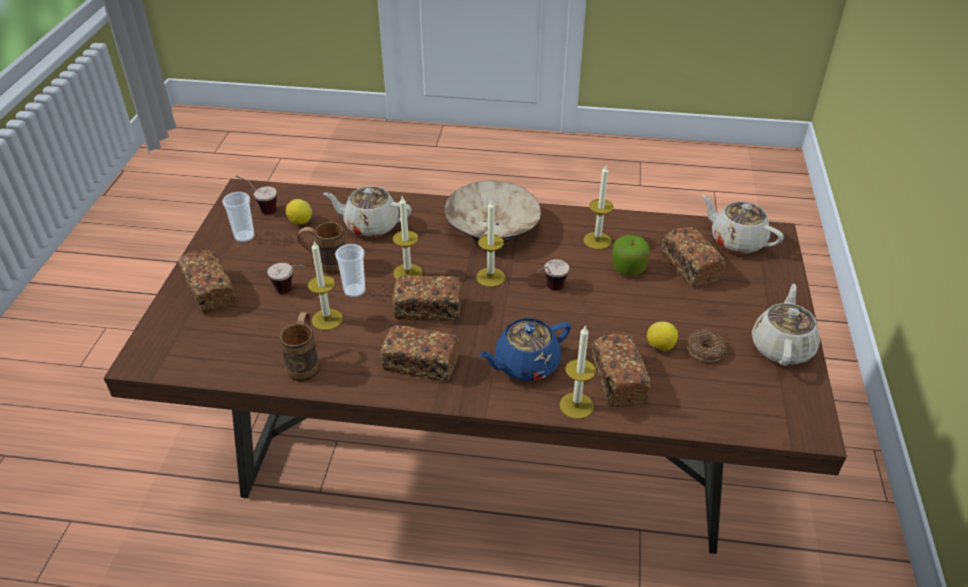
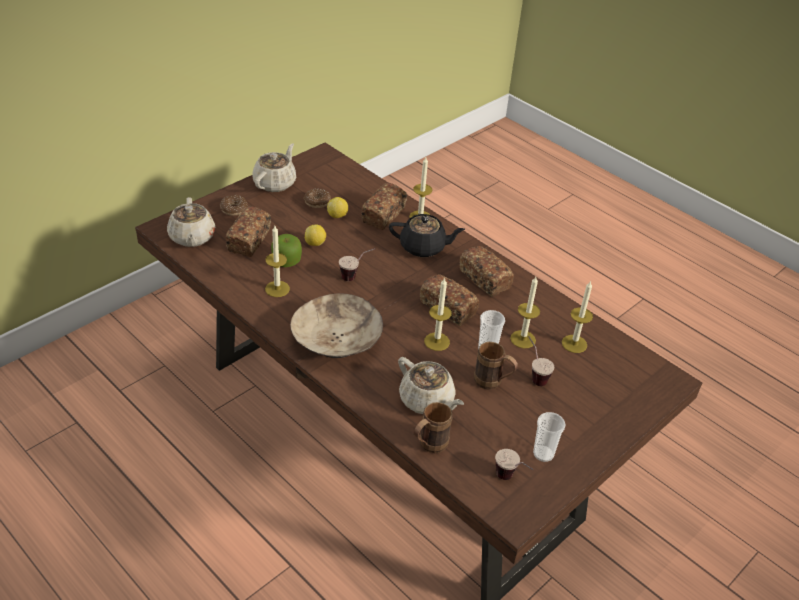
camera: 145 degrees left, 0 degrees up
bread [178,250,235,313] -> none
brown mug [280,312,319,382] -> brown mug moved to [414,402,453,453]
lemon [286,199,312,225] -> lemon moved to [305,224,326,246]
candle [476,200,505,287] -> candle moved to [562,281,593,353]
blue teapot [478,318,571,381] -> black teapot [389,214,465,257]
beige teapot [752,284,820,366] -> beige teapot turned 150 degrees clockwise [253,143,296,192]
none -> donut [220,195,248,216]

